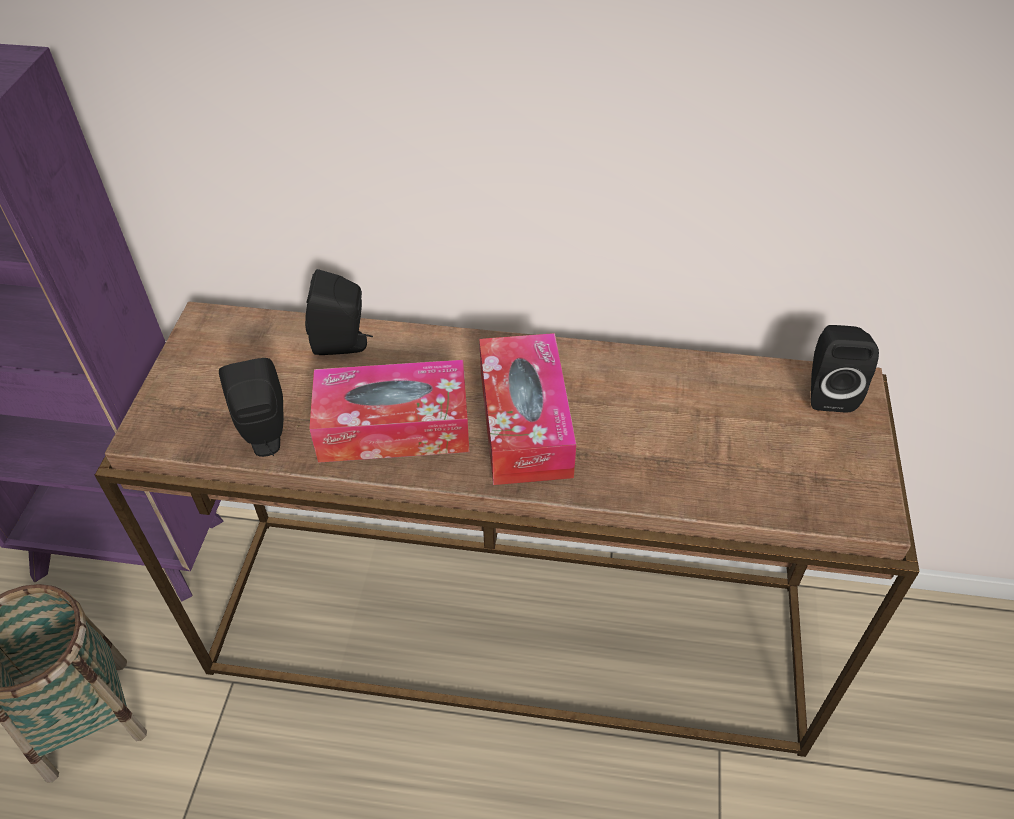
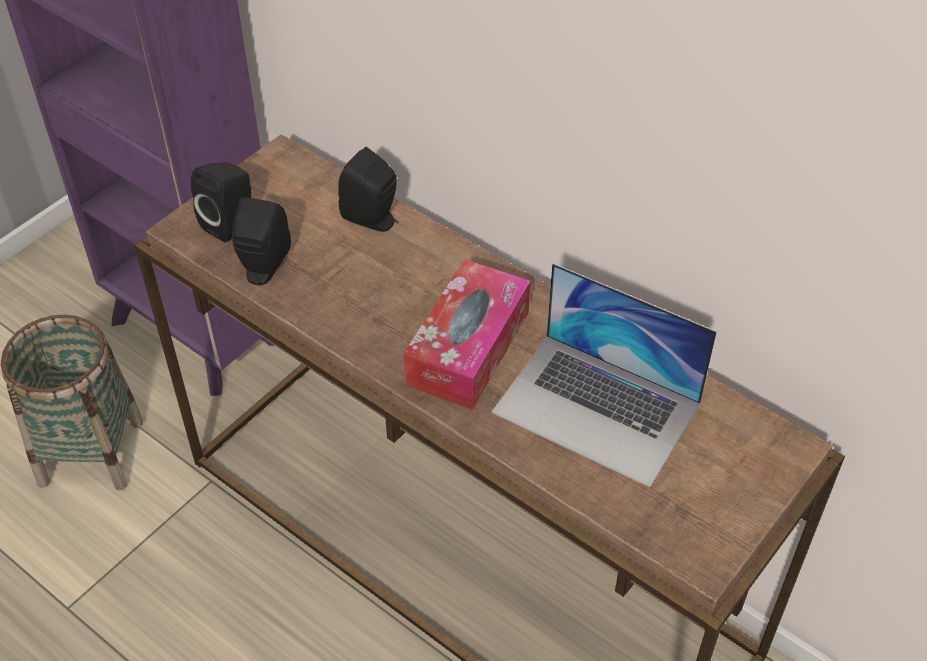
camera: 30 degrees right, 0 degrees up
tissue box [309,360,470,463] -> none
black speaker [811,325,879,412] -> black speaker moved to [191,162,251,243]
none -> laptop [491,263,717,488]

